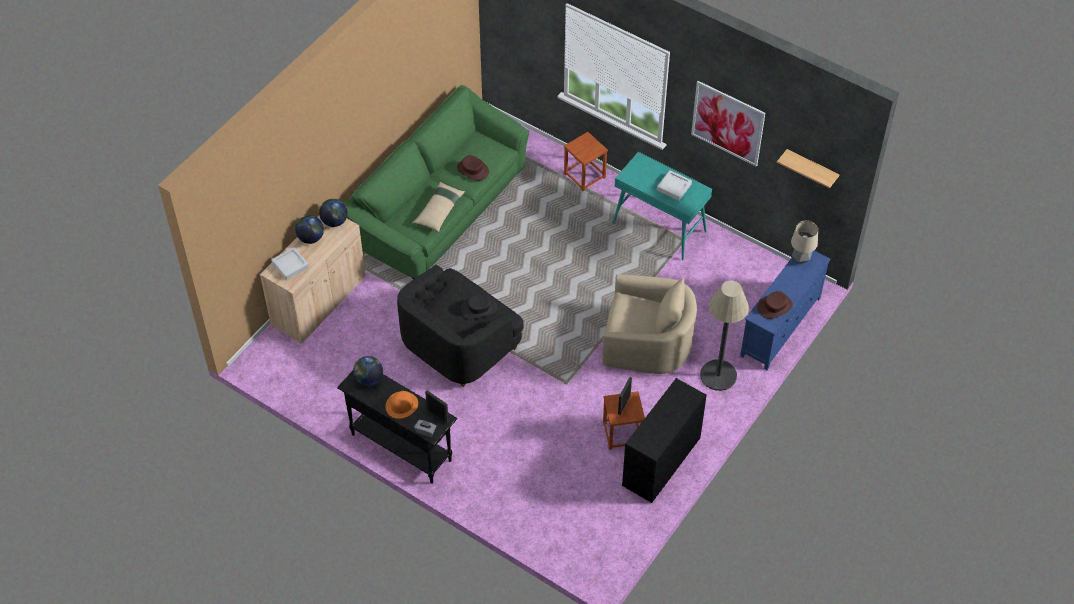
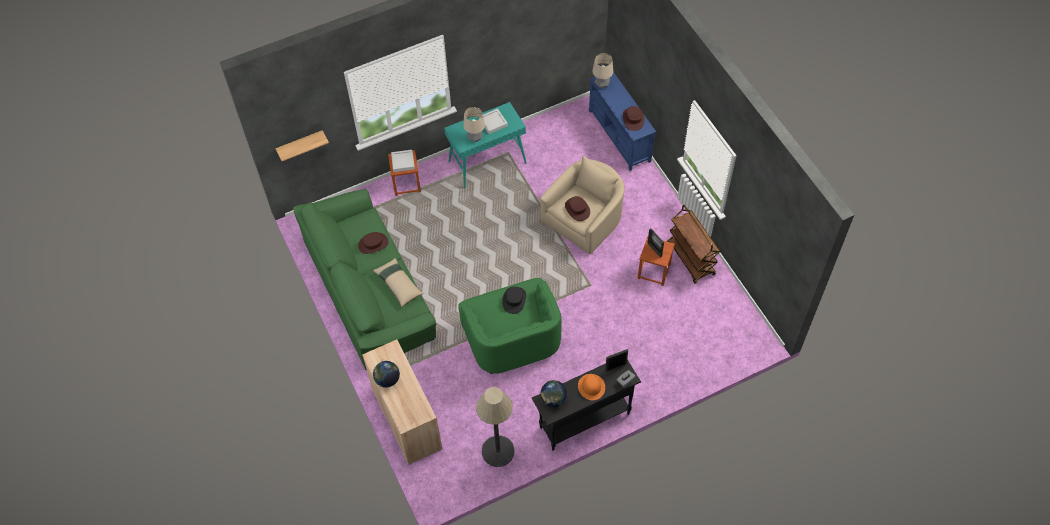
camera: 60 degrees left, 5 degrees up
grey tray [272,247,309,280] -> grey tray moved to [391,150,415,172]
globe [319,199,348,227] -> none
black armchair [397,264,524,387] -> green armchair [458,278,562,374]
black desk [622,378,707,503] -> brown cart [667,205,720,283]
picture [691,81,765,166] -> none
floor lamp [700,280,749,391] -> floor lamp moved to [476,387,515,467]
shelf [777,149,840,189] -> shelf moved to [275,130,329,161]
none -> table lamp [463,107,485,142]
none -> brown hat [565,196,590,221]

